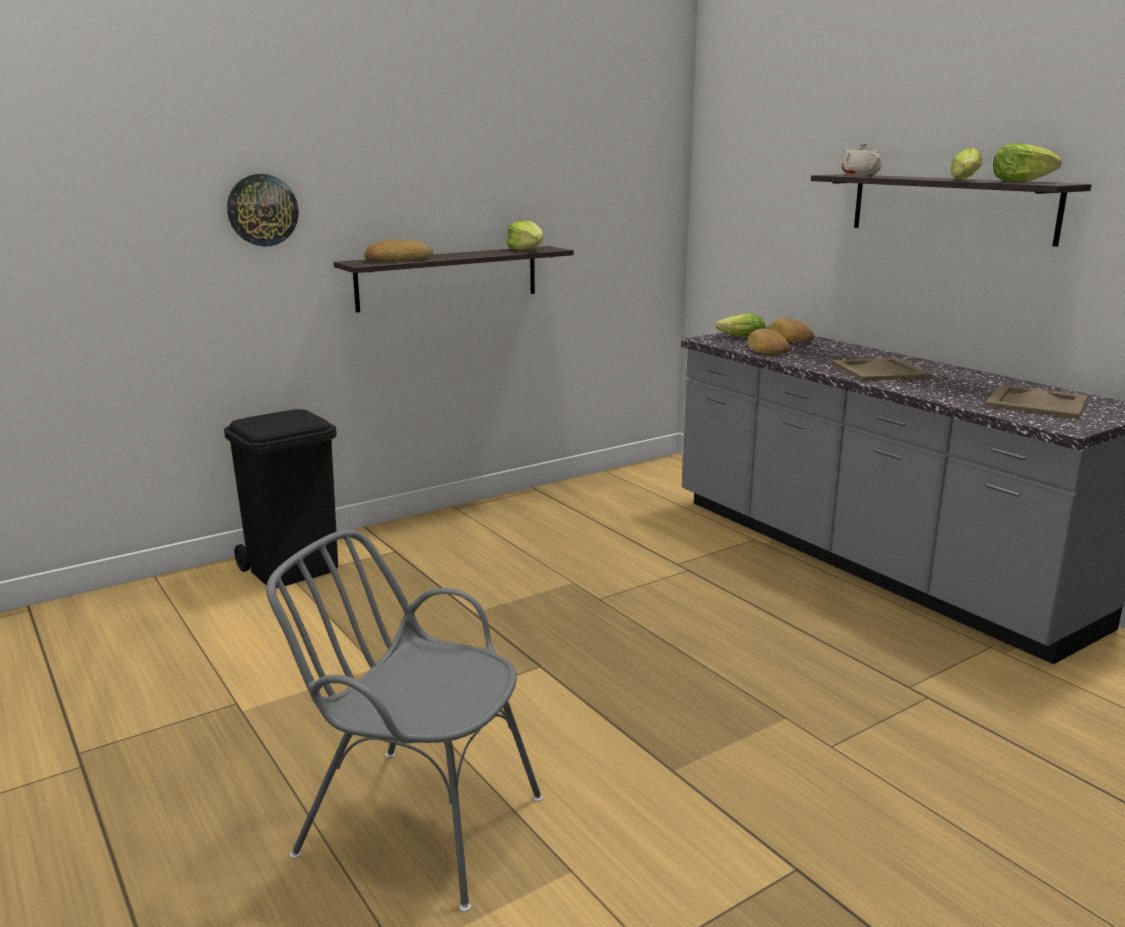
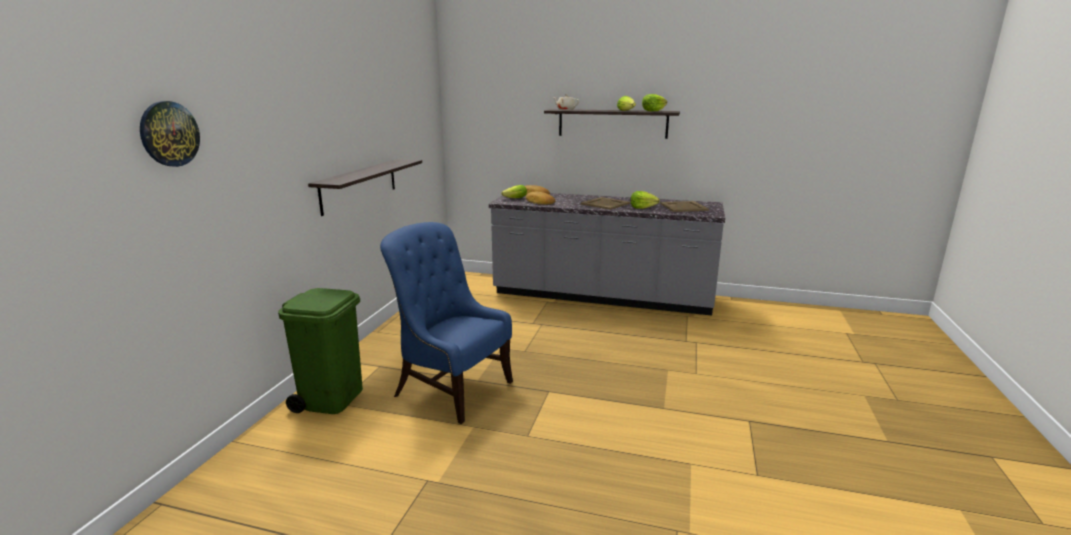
camera: 40 degrees left, 0 degrees up
black trash can [224,409,338,588] -> green trash can [278,288,363,414]
wall clock [227,174,299,246] -> wall clock moved to [140,101,200,167]
grey chair [266,530,543,912] -> none
bread [364,240,433,262] -> none
lettuce [507,220,543,250] -> lettuce moved to [631,191,660,209]
none -> blue chair [380,222,513,424]

